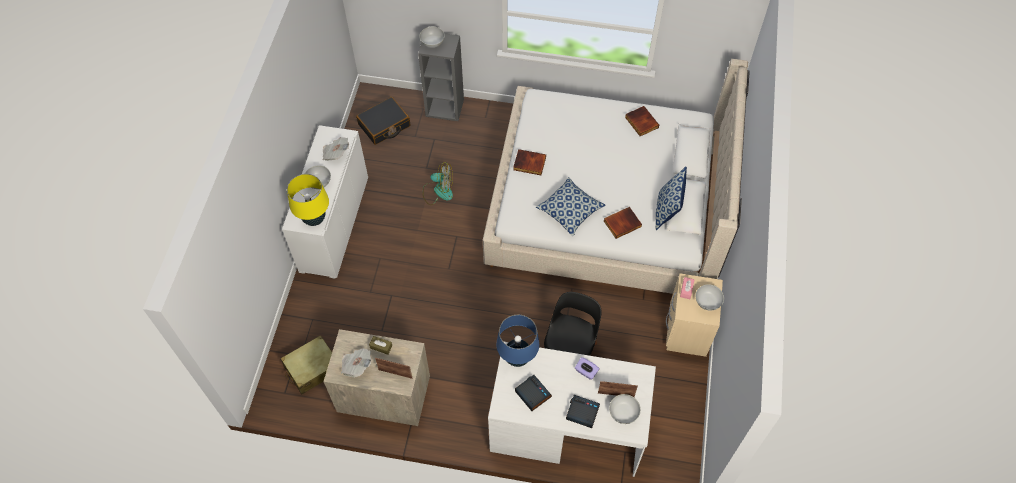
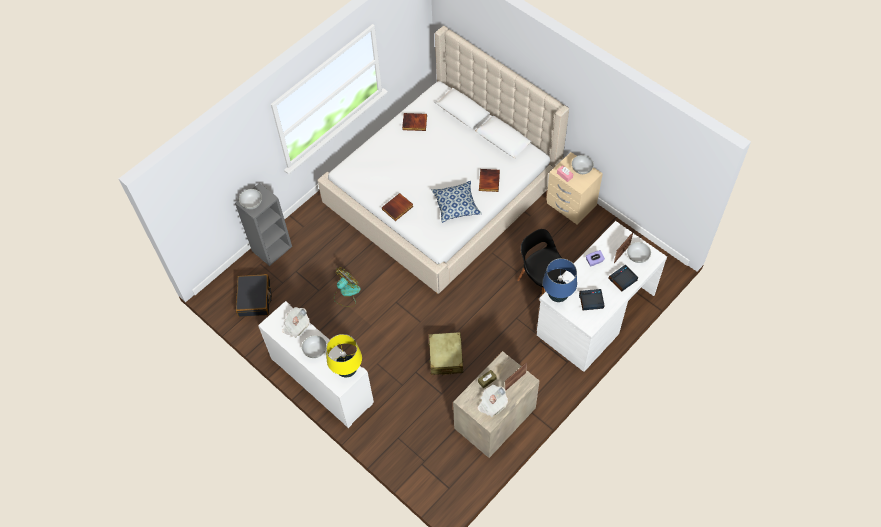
camera: 55 degrees left, 0 degrees up
beige suitcase [280,335,332,394] -> beige suitcase moved to [428,332,463,375]
pillow [656,166,687,230] -> none

